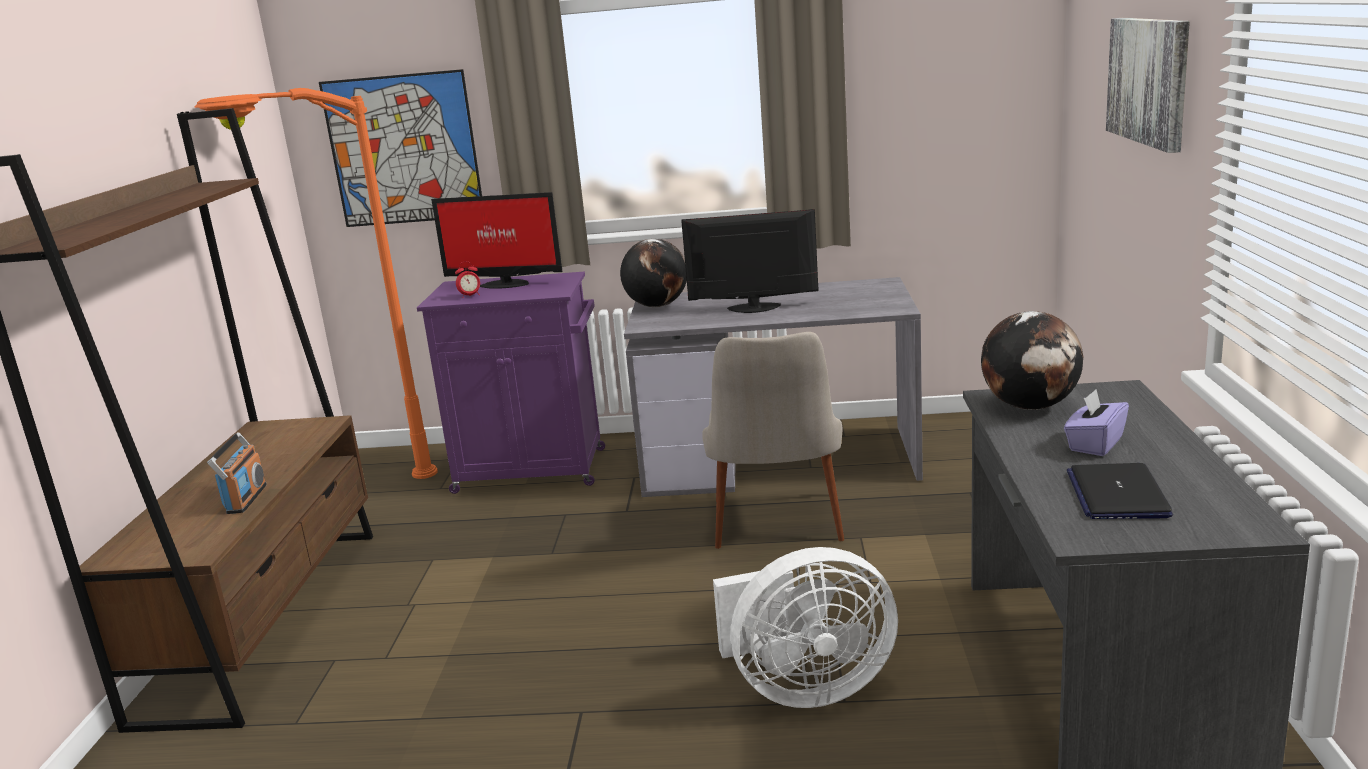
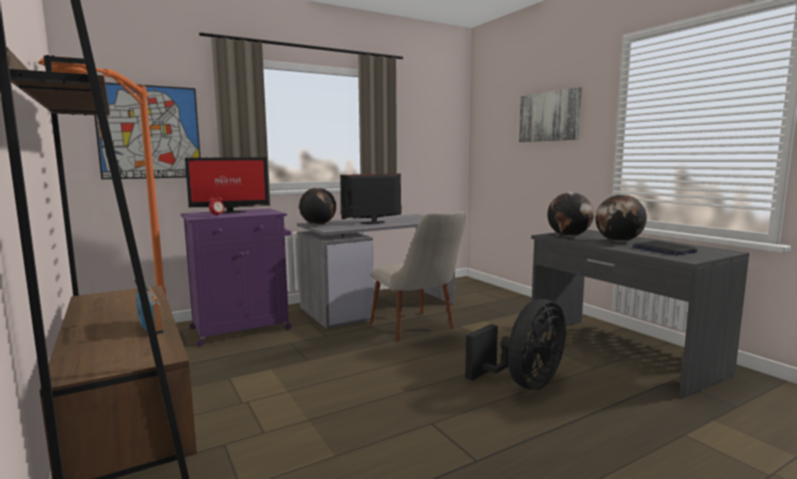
camera: 35 degrees left, 10 degrees down
white fan [713,547,898,708] -> black fan [465,299,566,390]
purple tissue box [1064,389,1129,456] -> globe [595,194,647,242]

